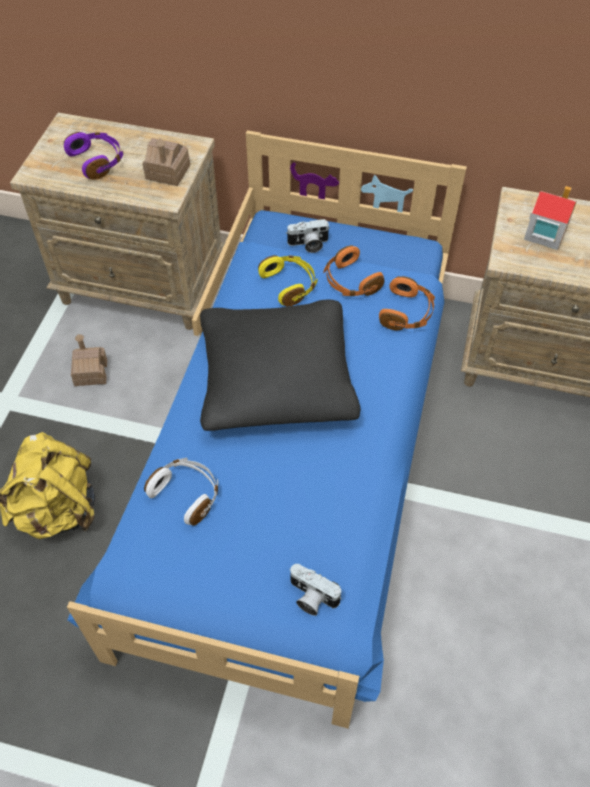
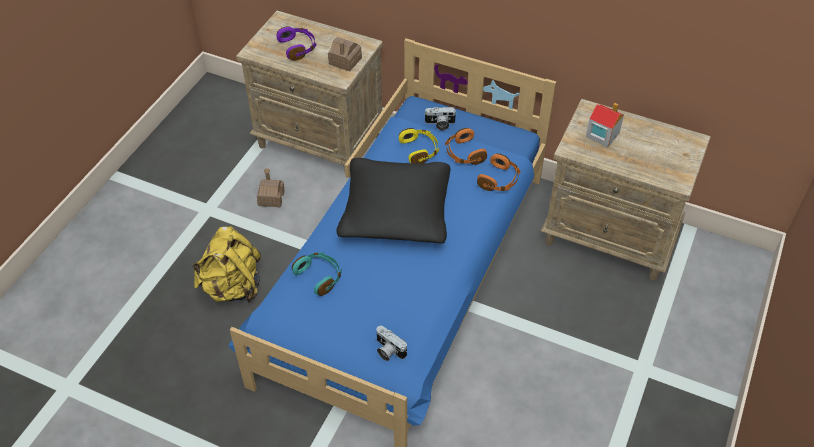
camera: 10 degrees right, 5 degrees down
white headphones [144,458,218,526] -> turquoise headphones [292,252,342,296]

